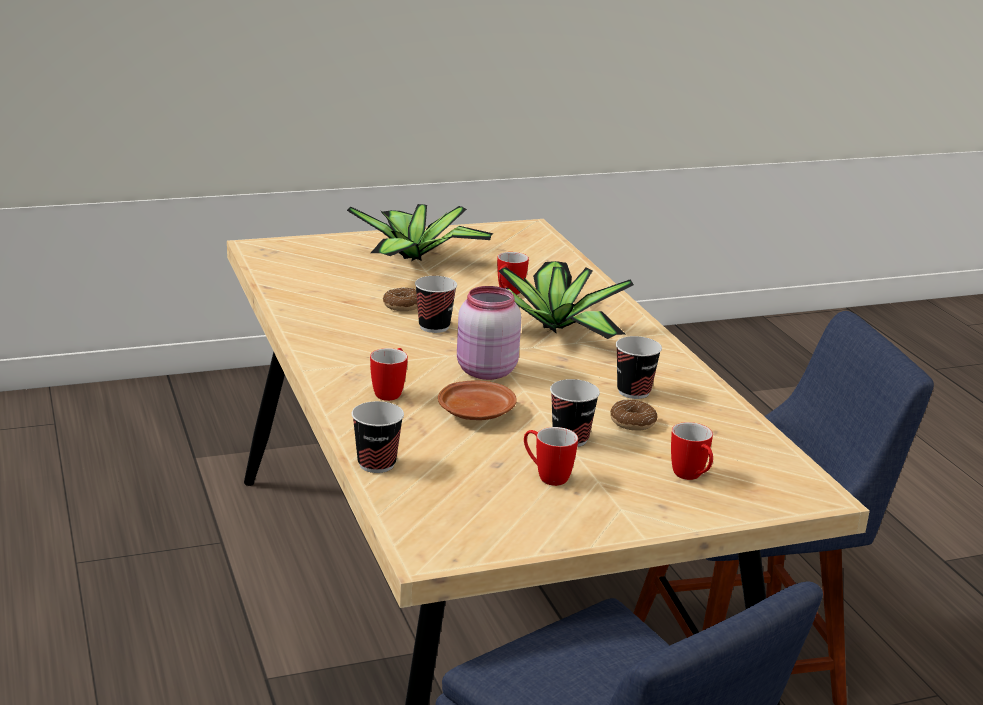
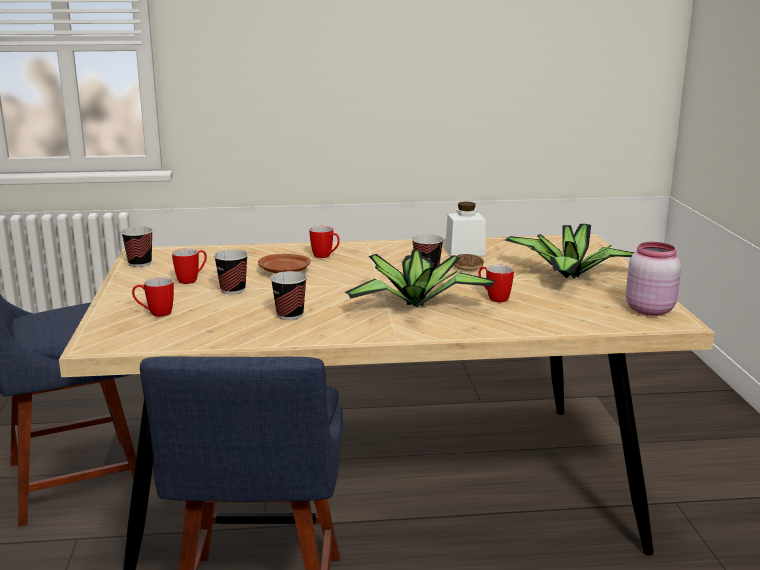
camera: 105 degrees right, 5 degrees down
cup [352,401,404,473] -> cup moved to [121,226,153,267]
pink jar [457,286,521,380] -> pink jar moved to [626,242,681,316]
donut [610,400,657,431] -> none
none -> white jar [445,201,486,256]

